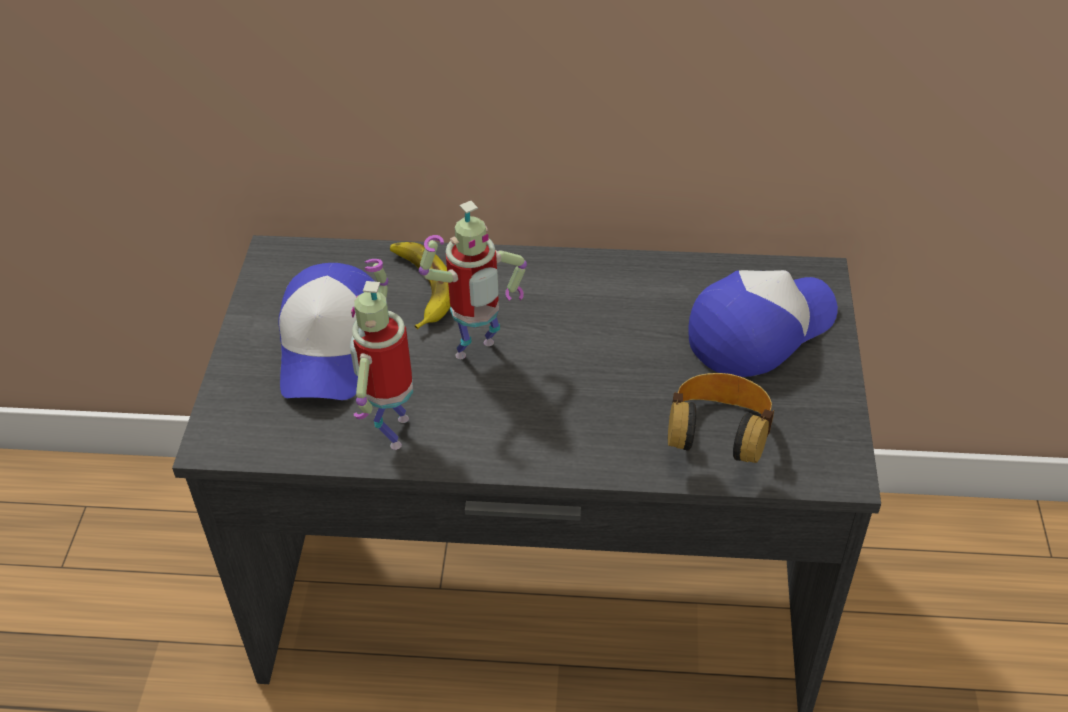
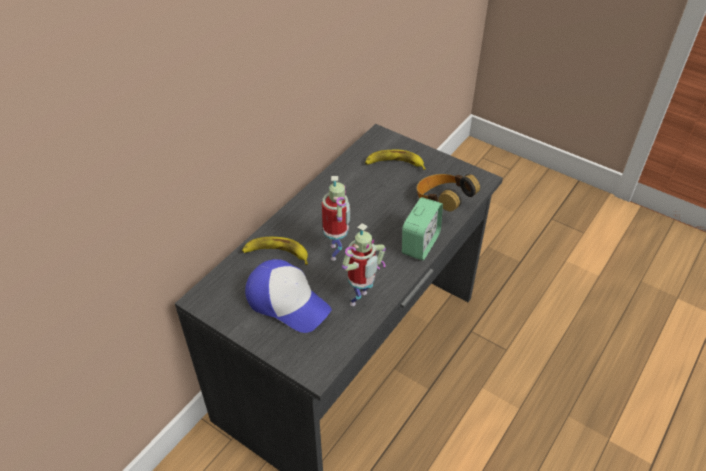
camera: 60 degrees left, 0 degrees up
toy robot [350,259,413,450] -> toy robot turned 90 degrees counterclockwise [342,223,386,306]
cap [688,270,838,377] -> banana [365,150,426,170]
none -> alarm clock [402,197,443,260]

